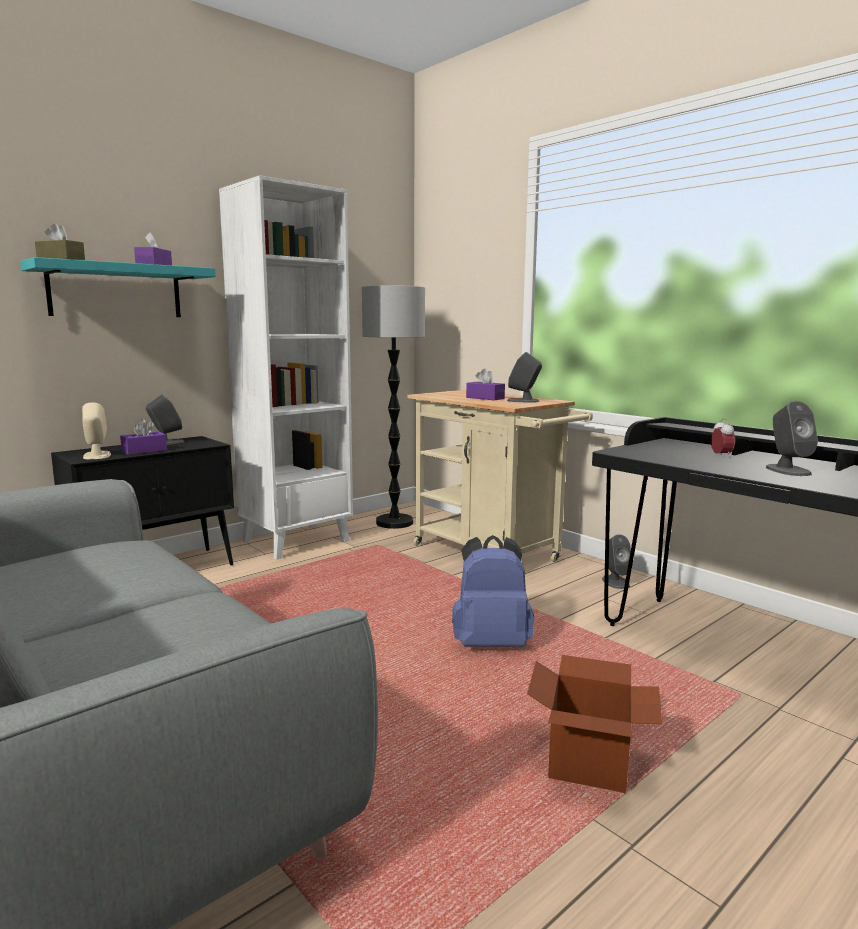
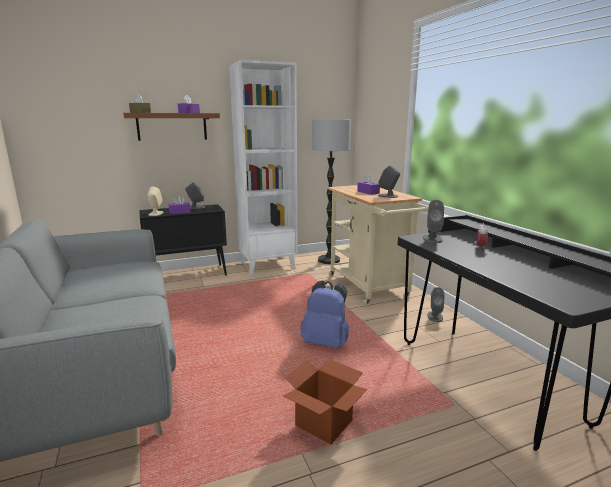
camera: 20 degrees right, 5 degrees up
turquoise shelf [20,257,216,317] -> brown shelf [123,113,220,141]
grey speaker [766,401,818,476] -> grey speaker moved to [423,200,444,243]

